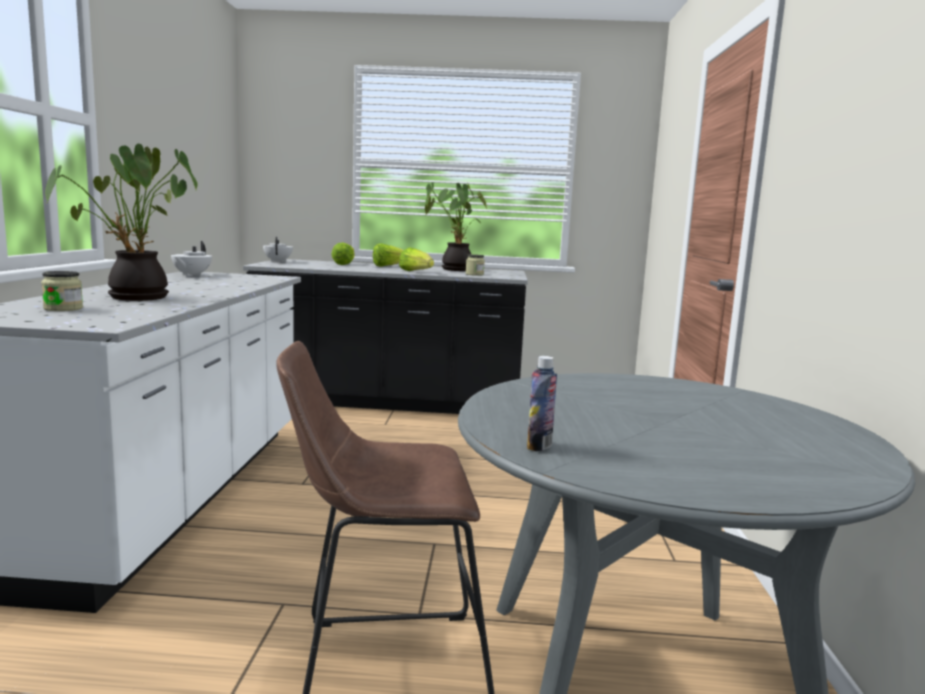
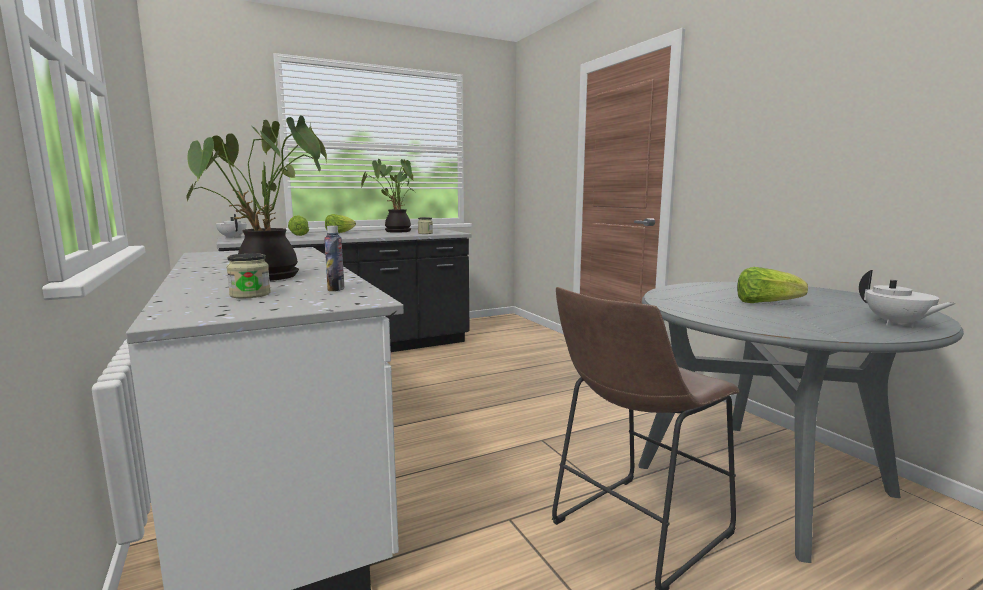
camera: 30 degrees left, 0 degrees up
white teapot [171,241,212,277] -> white teapot moved to [859,270,956,327]
lettuce [399,247,434,271] -> lettuce moved to [737,267,808,303]
bottle [527,356,557,451] -> bottle moved to [324,226,344,291]

